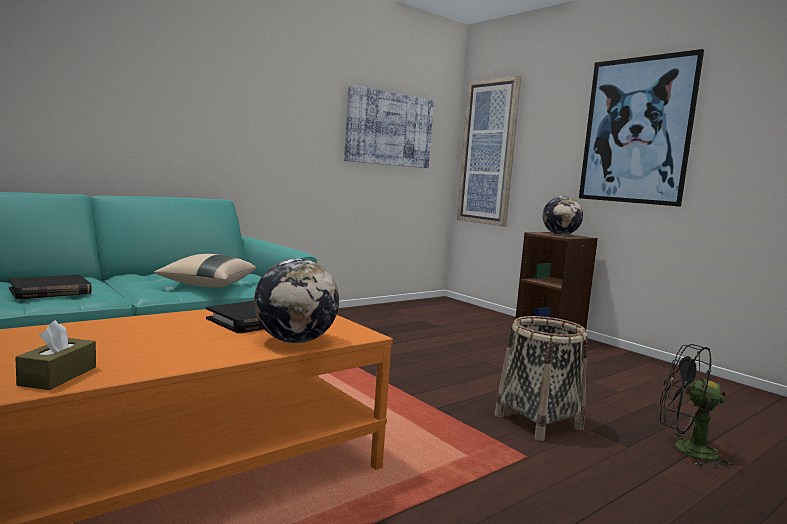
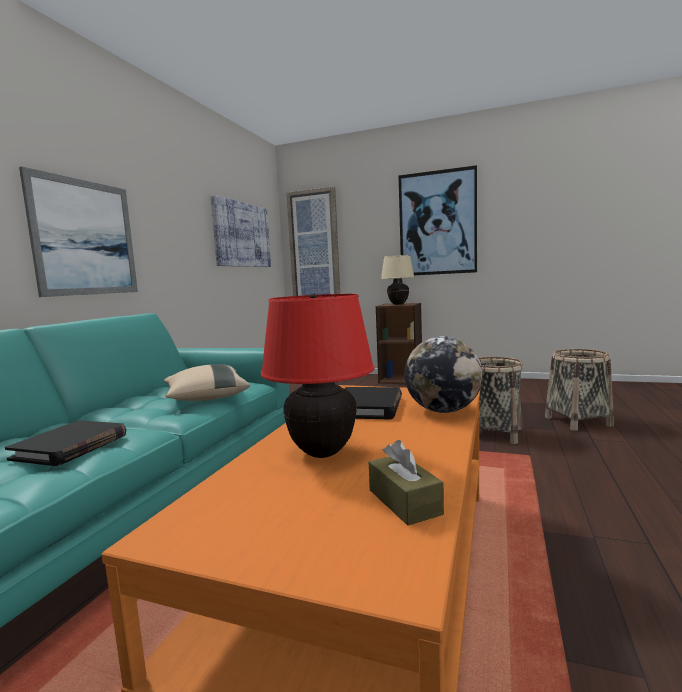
camera: 30 degrees left, 0 degrees up
globe [543,196,583,235] -> beige table lamp [381,255,415,305]
black fan [660,344,736,469] -> basket [545,349,614,431]
none -> picture [19,166,138,297]
none -> red table lamp [261,294,375,458]

